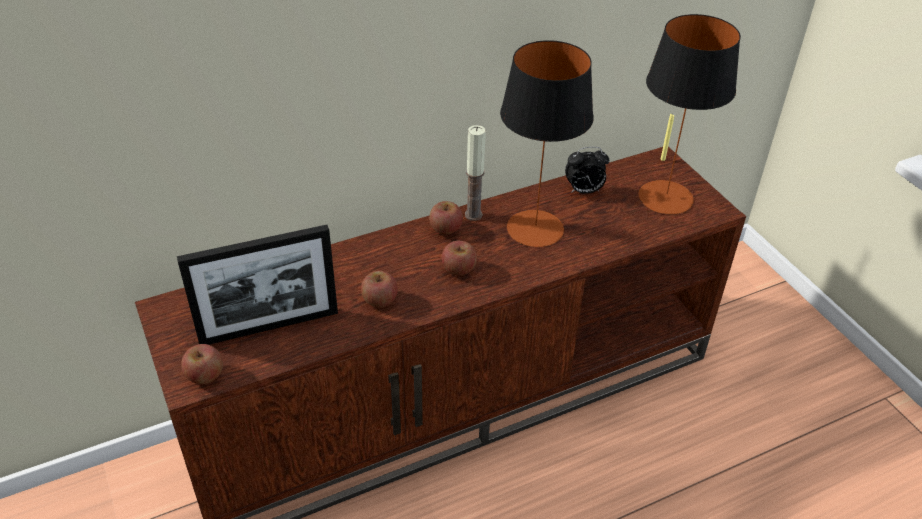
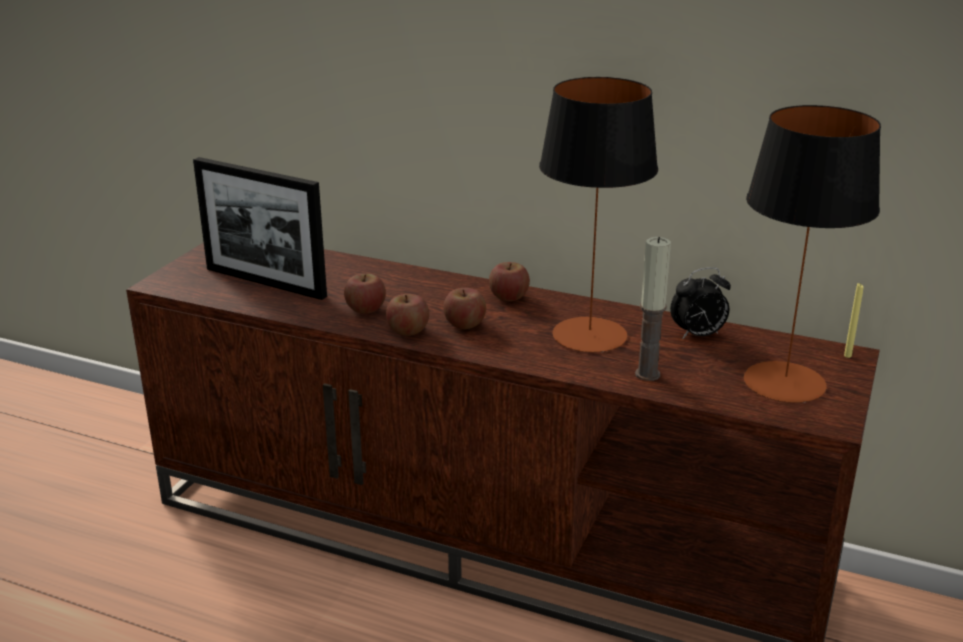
camera: 50 degrees right, 15 degrees down
apple [181,344,223,384] -> apple moved to [386,294,429,336]
candle [465,125,486,221] -> candle moved to [635,237,671,381]
alarm clock [565,147,609,194] -> alarm clock turned 60 degrees counterclockwise [670,267,731,339]

